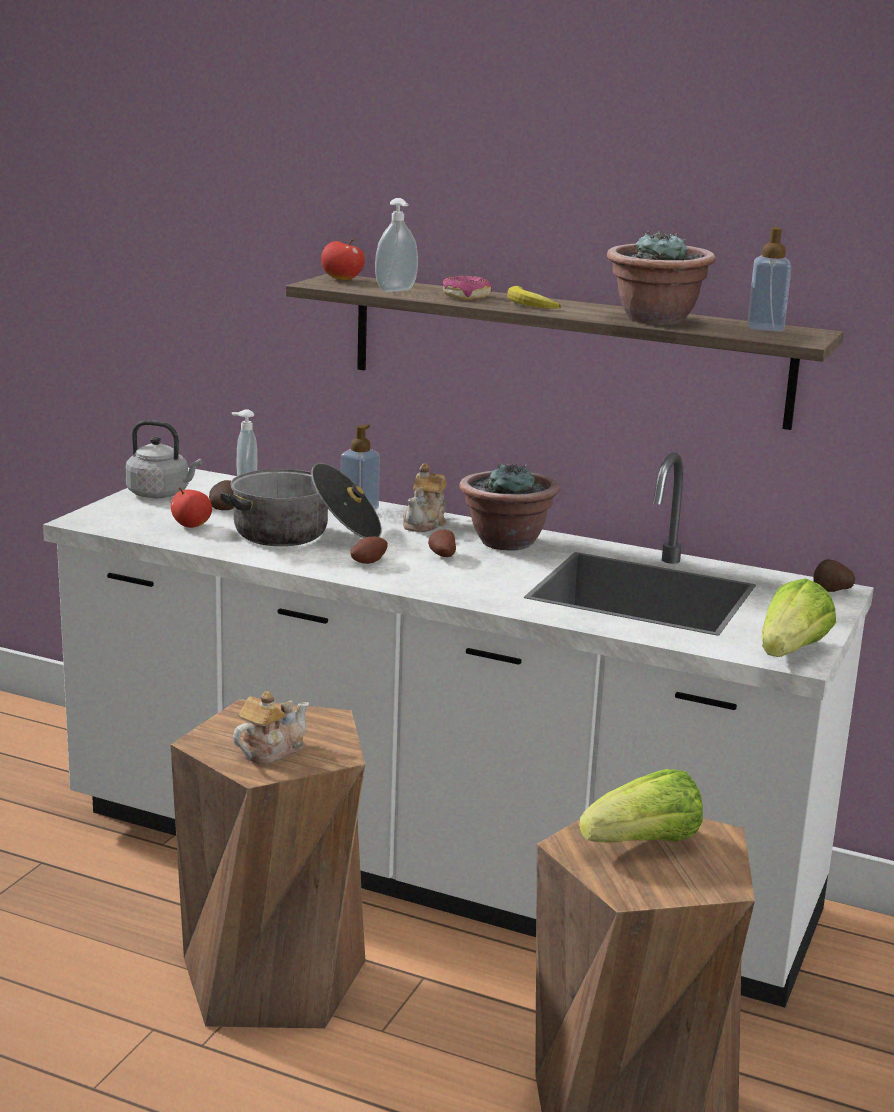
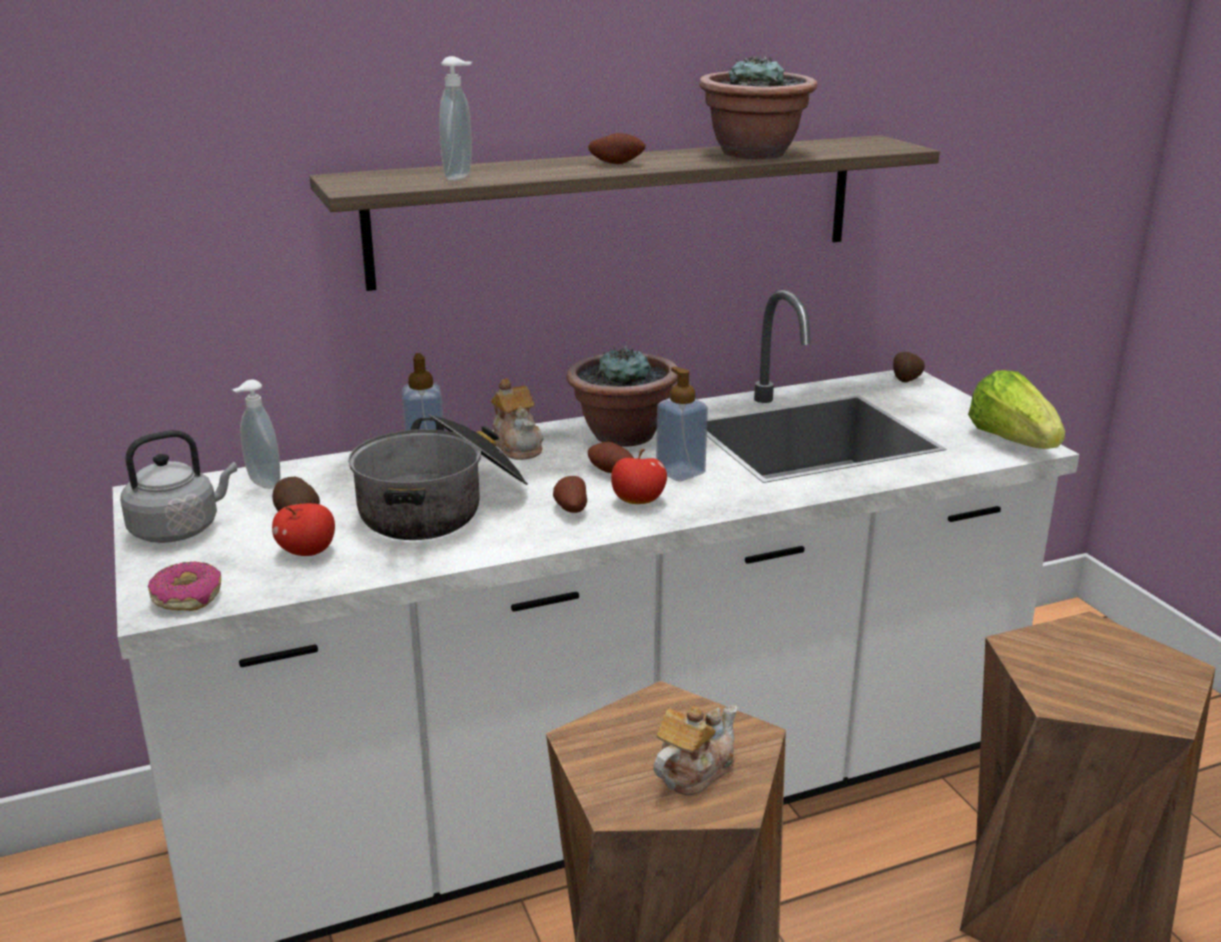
camera: 45 degrees left, 5 degrees up
teapot [233,691,309,764] -> teapot turned 45 degrees clockwise [653,705,737,795]
apple [321,239,365,280] -> apple moved to [611,449,667,504]
donut [443,275,492,300] -> donut moved to [148,561,221,611]
banana [507,286,561,309] -> potato [588,133,646,164]
lettuce [579,769,703,842] -> none
soap dispenser [747,227,792,332] -> soap dispenser moved to [656,366,708,481]

